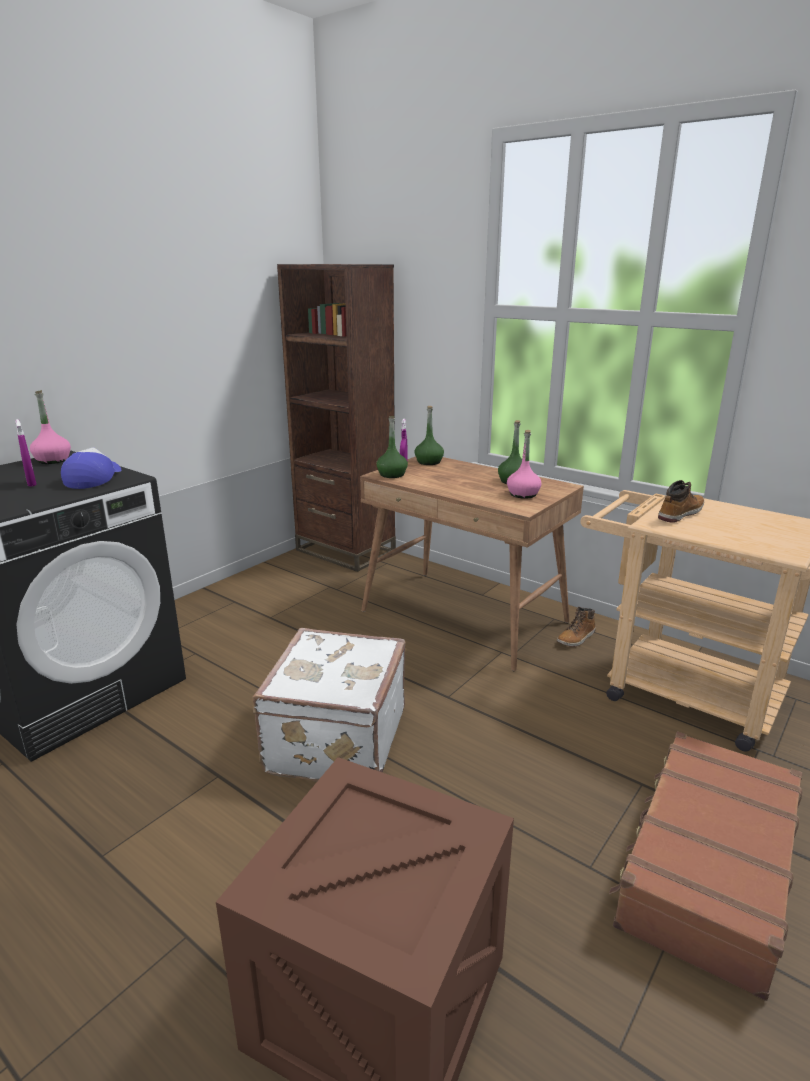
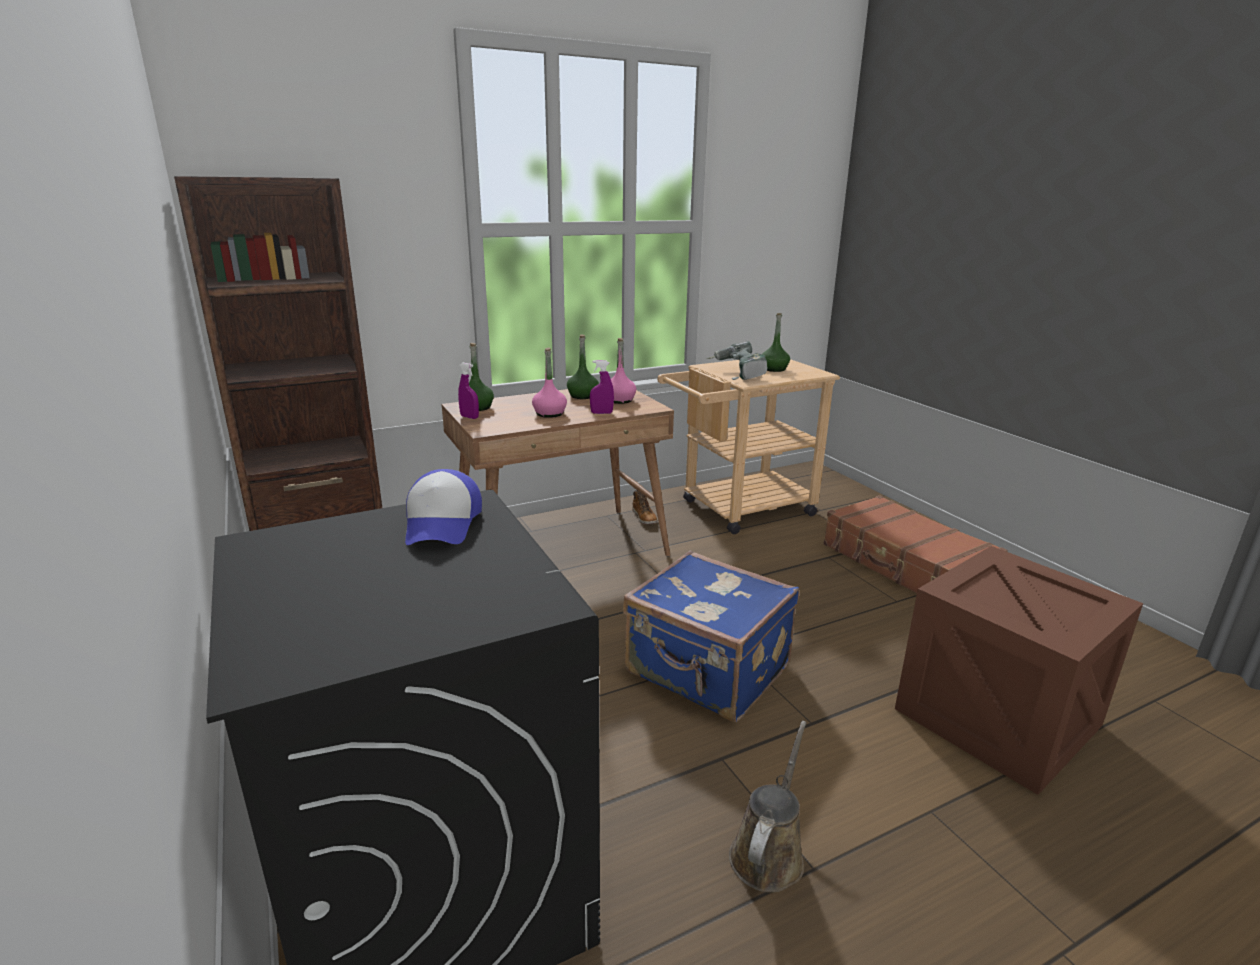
camera: 65 degrees left, 0 degrees up
purple spray bottle [16,419,37,487] -> purple spray bottle moved to [590,360,614,414]
pink bottle [30,390,71,464] -> pink bottle moved to [532,348,567,418]
cap [61,447,121,489] -> cap turned 120 degrees counterclockwise [405,469,482,545]
white suitcase [252,628,405,782] -> blue suitcase [623,551,799,722]
green bottle [376,416,408,478] -> green bottle moved to [762,313,790,372]
boot [658,480,704,523] -> power drill [707,341,768,380]
none -> brown watering can [729,721,807,893]

